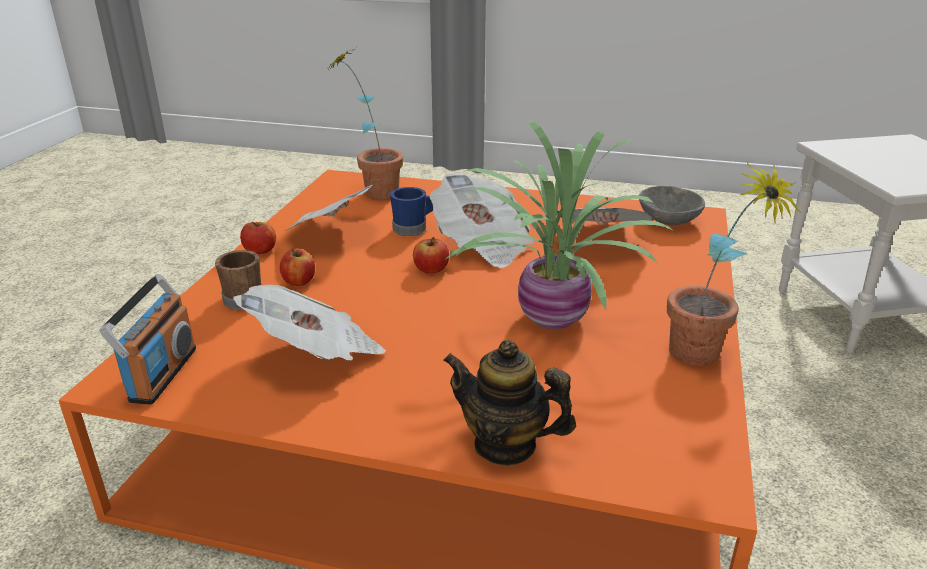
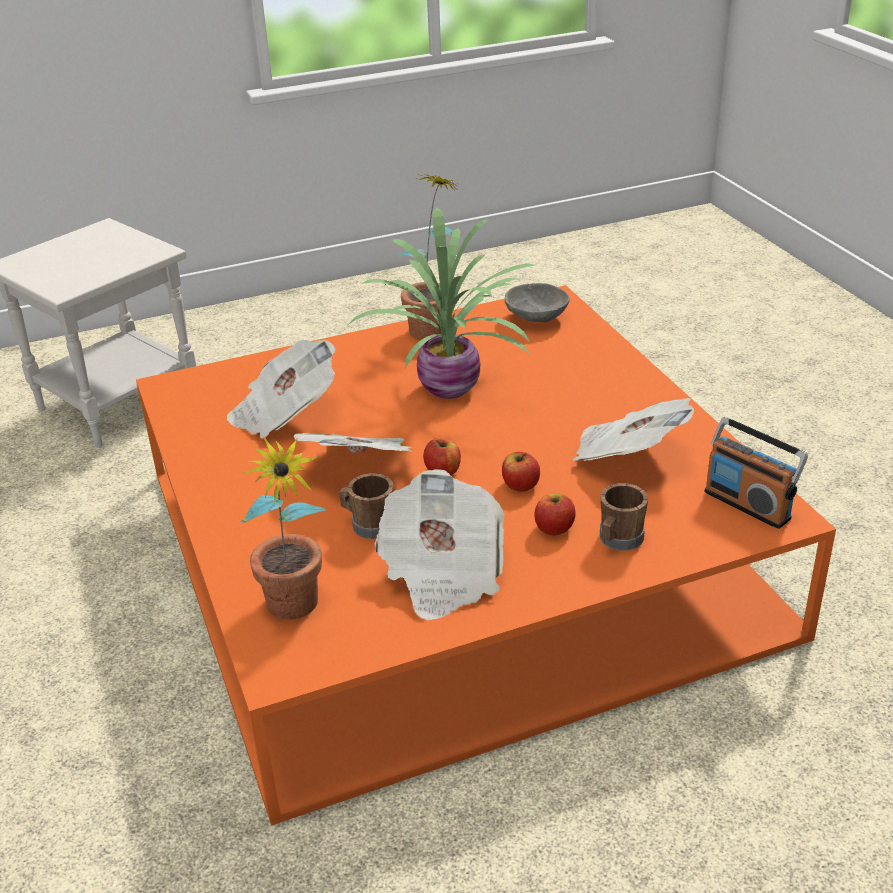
camera: 125 degrees left, 5 degrees up
radio [99,274,196,405] -> radio turned 105 degrees counterclockwise [705,417,808,529]
apple [240,222,276,254] -> apple moved to [502,452,540,492]
blue mug [390,187,433,236] -> brown mug [339,473,394,539]
teapot [443,340,576,466] -> none
grey bowl [639,186,705,225] -> grey bowl moved to [505,283,570,322]

